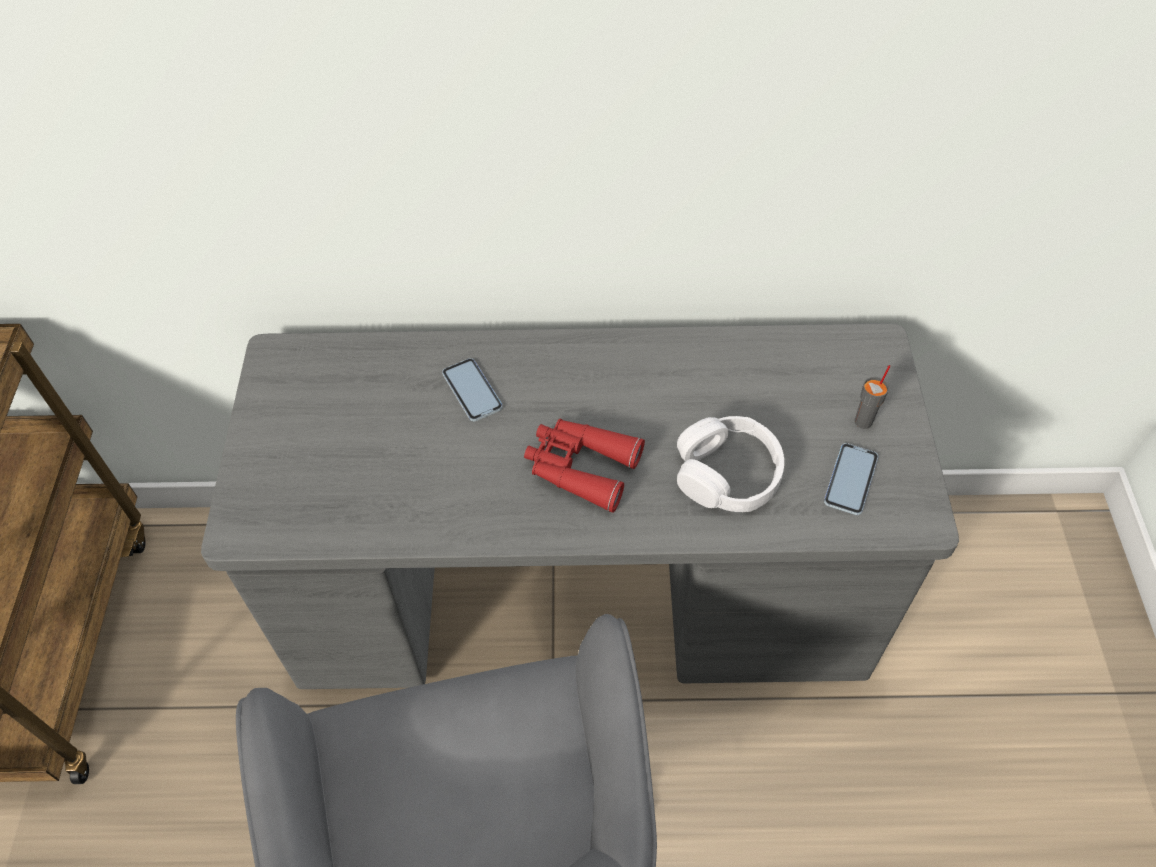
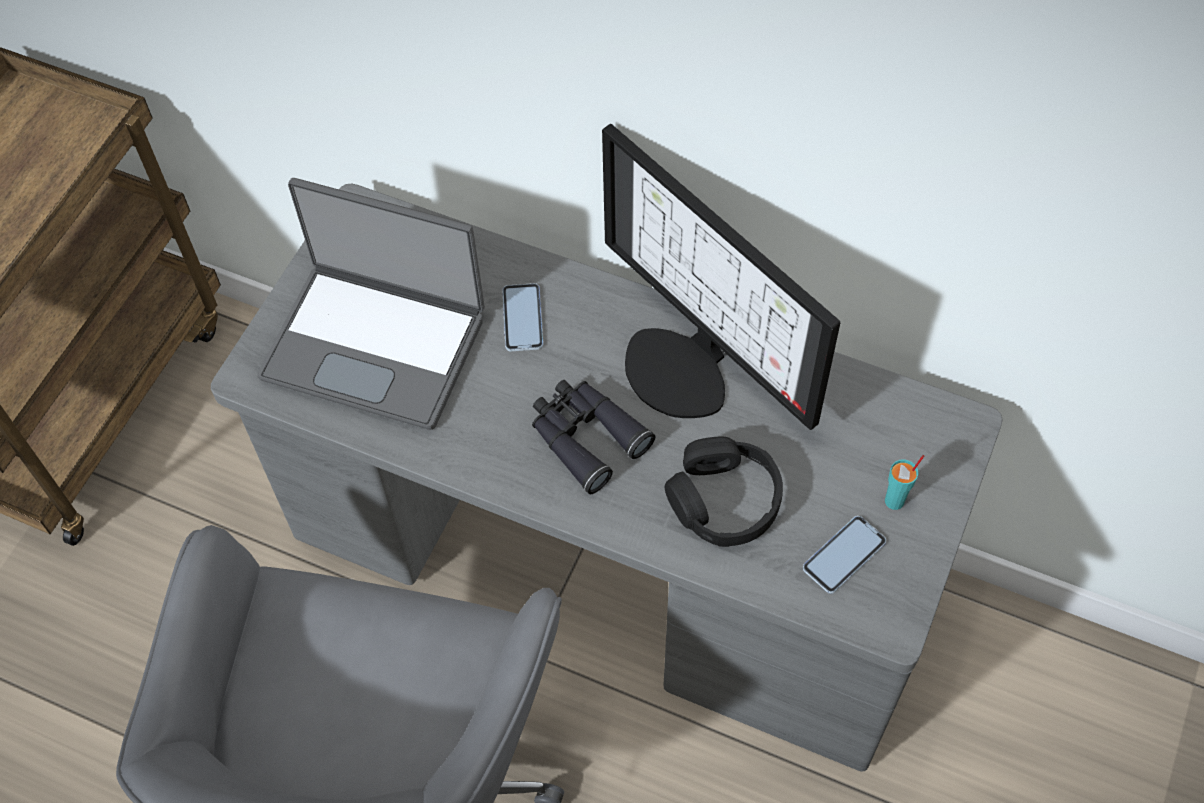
camera: 25 degrees right, 5 degrees up
red binoculars [524,419,645,513] -> black binoculars [532,380,655,494]
white headphones [677,416,784,512] -> black headphones [665,436,783,547]
grey cup [855,365,891,429] -> turquoise cup [885,455,924,510]
none -> laptop [257,178,485,430]
none -> monitor [602,124,840,430]

